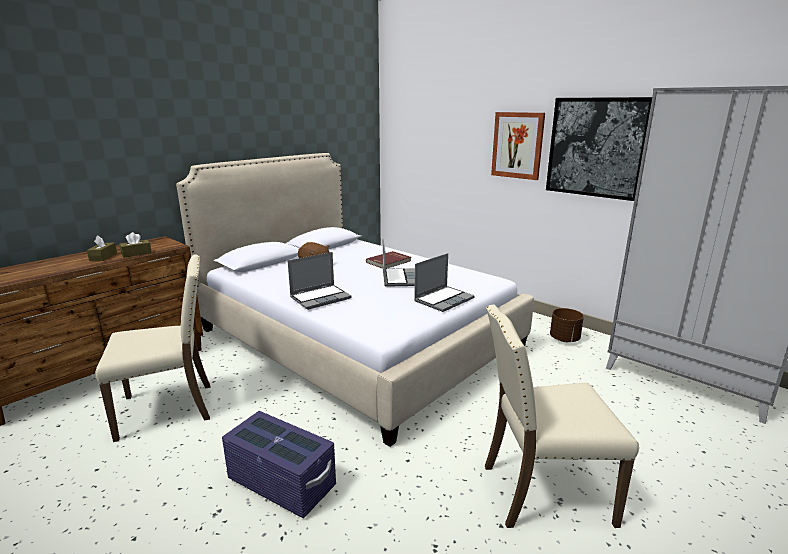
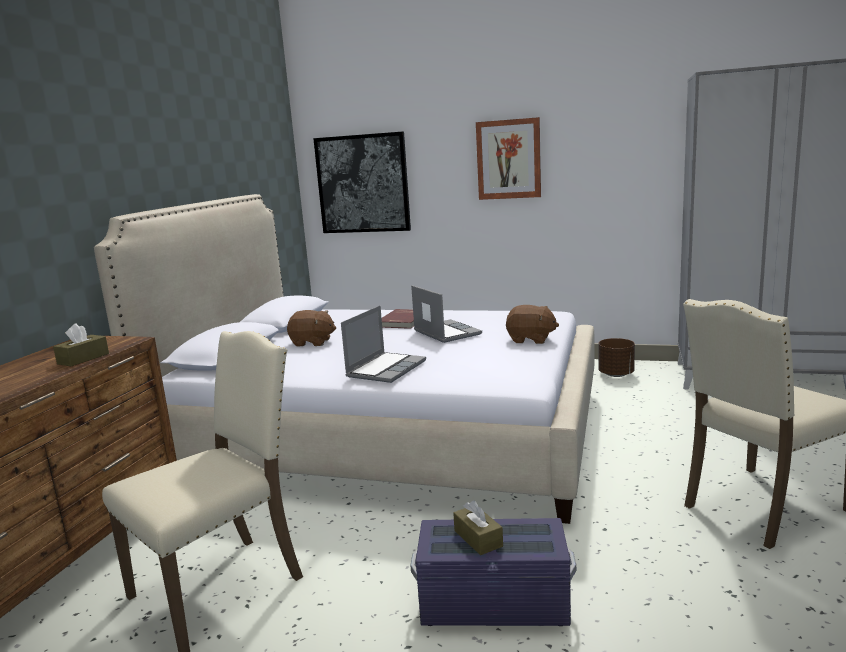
camera: 25 degrees left, 5 degrees down
brown tissue box [87,236,117,261] -> brown tissue box moved to [453,500,503,555]
laptop [414,253,475,312] -> brown plush toy [506,305,559,344]
picture [546,97,652,201] -> picture moved to [313,131,411,233]

